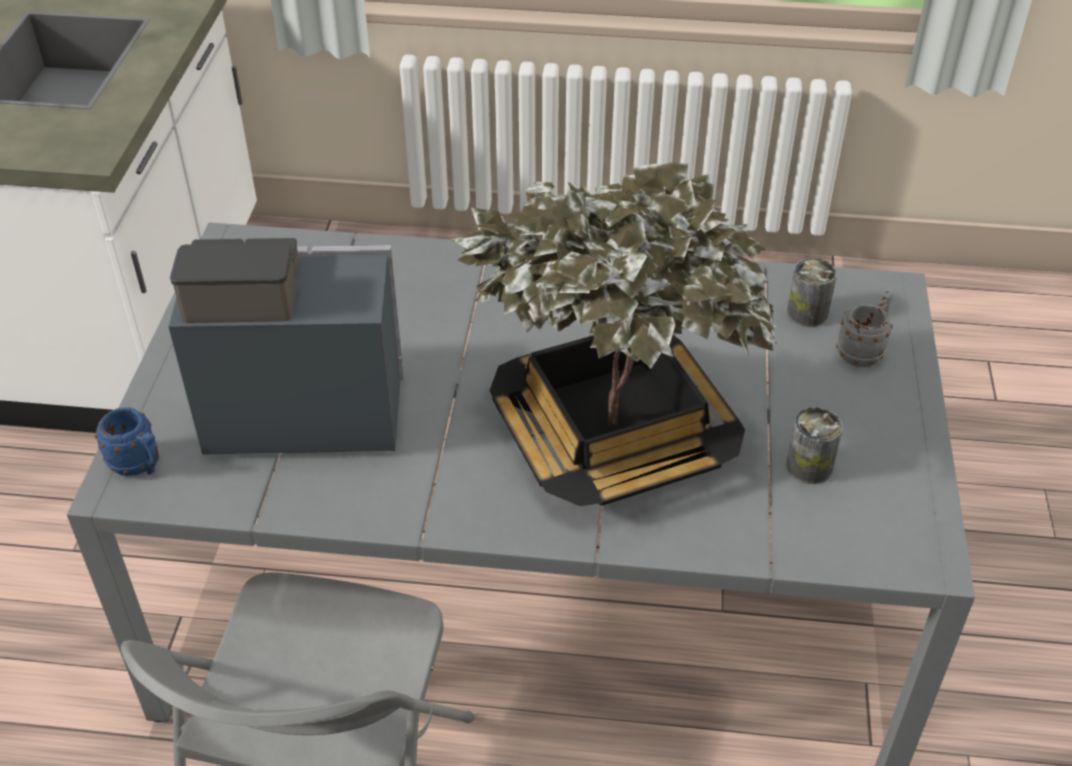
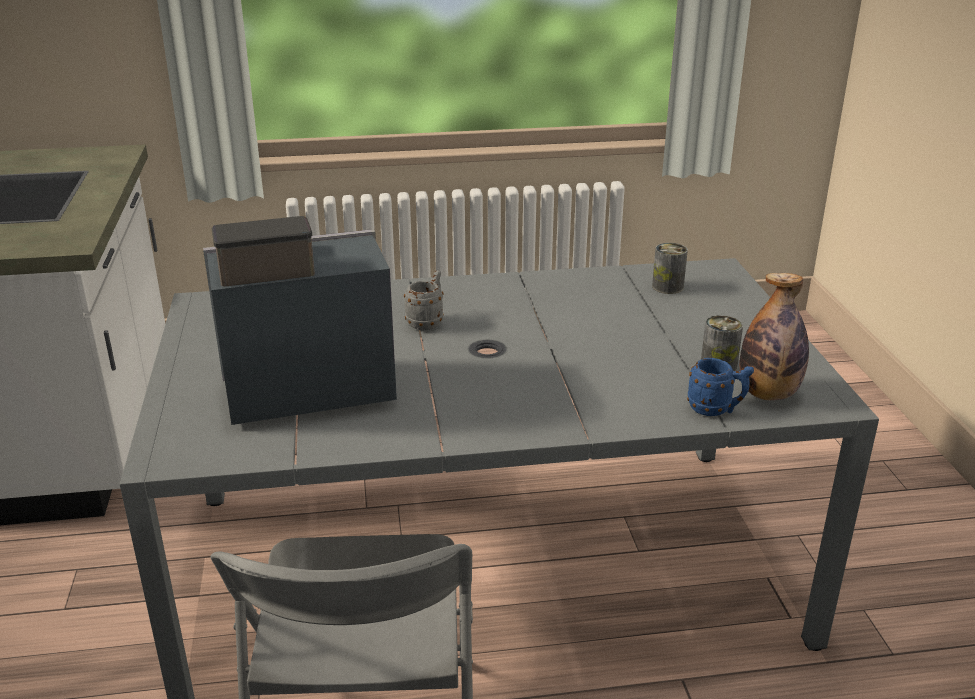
camera: 15 degrees left, 15 degrees down
blue mug [95,407,159,476] -> blue mug moved to [687,358,754,416]
potted plant [450,162,778,506] -> none
grey mug [836,291,893,367] -> grey mug moved to [404,270,444,330]
none -> bottle [740,273,809,401]

